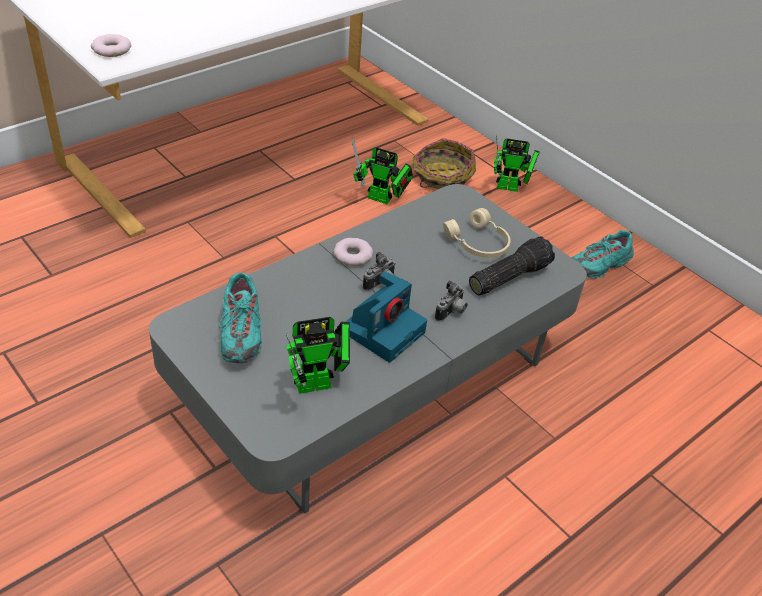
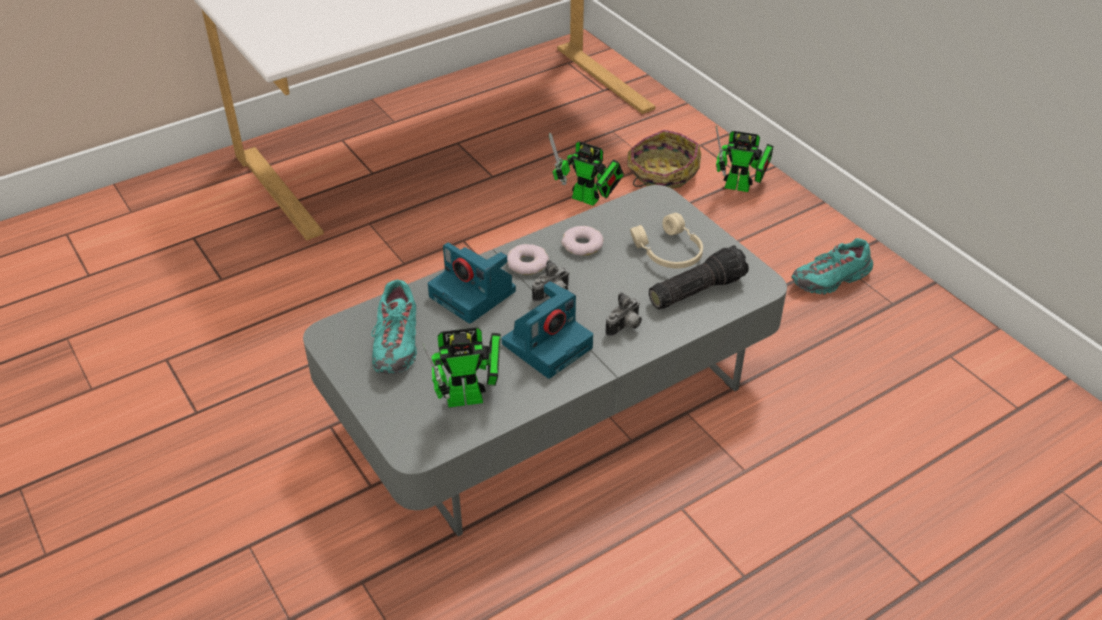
camera: 10 degrees right, 0 degrees up
donut [91,34,131,57] -> donut moved to [561,226,604,256]
none -> camera [428,243,516,324]

